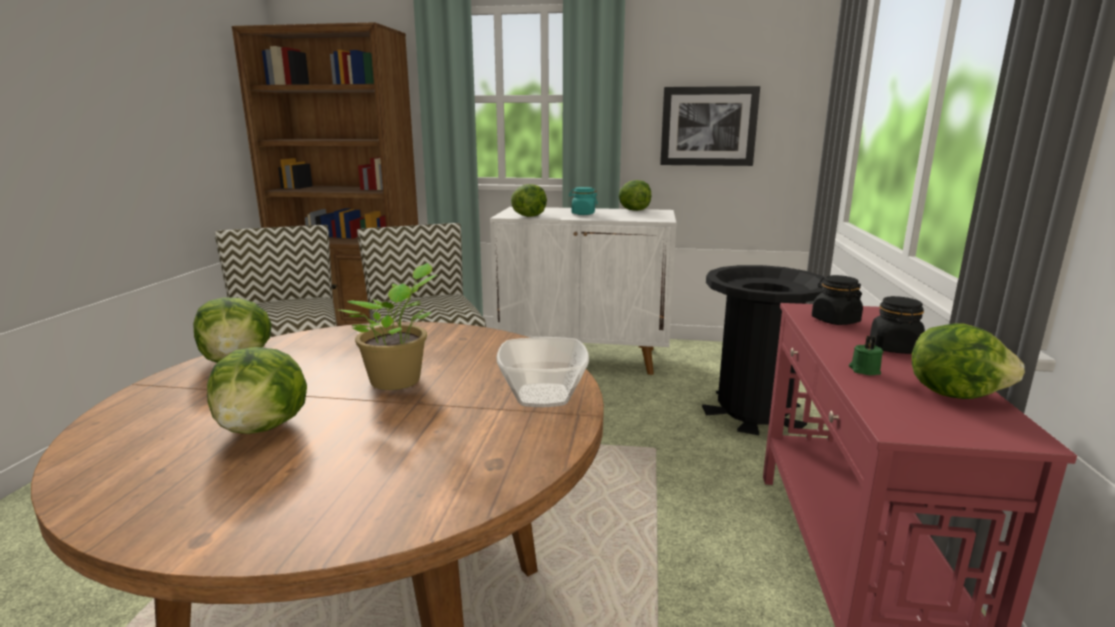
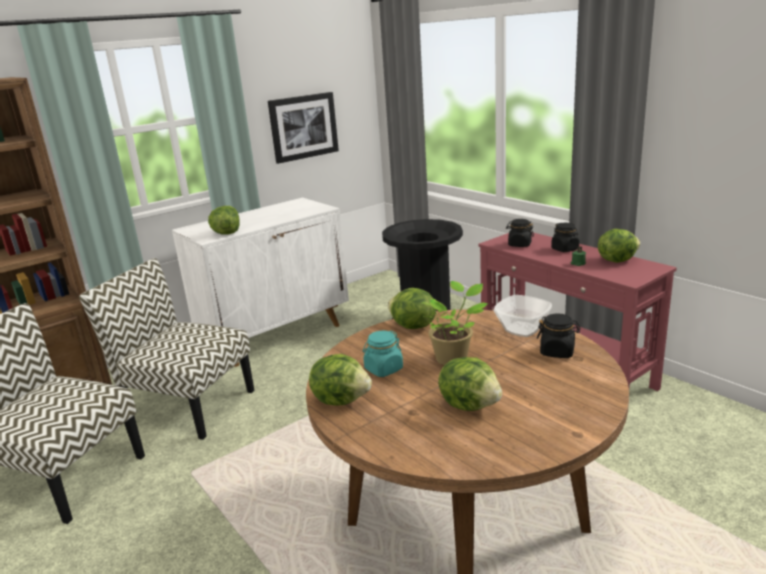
camera: 45 degrees left, 5 degrees up
turquoise jar [569,187,598,215] -> turquoise jar moved to [363,331,403,377]
lettuce [619,180,651,211] -> lettuce moved to [388,288,436,329]
none -> black jar [537,313,581,358]

